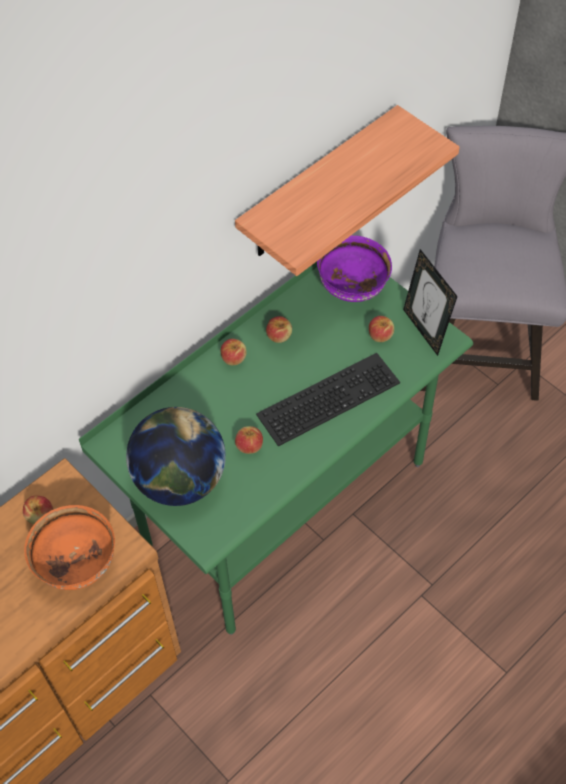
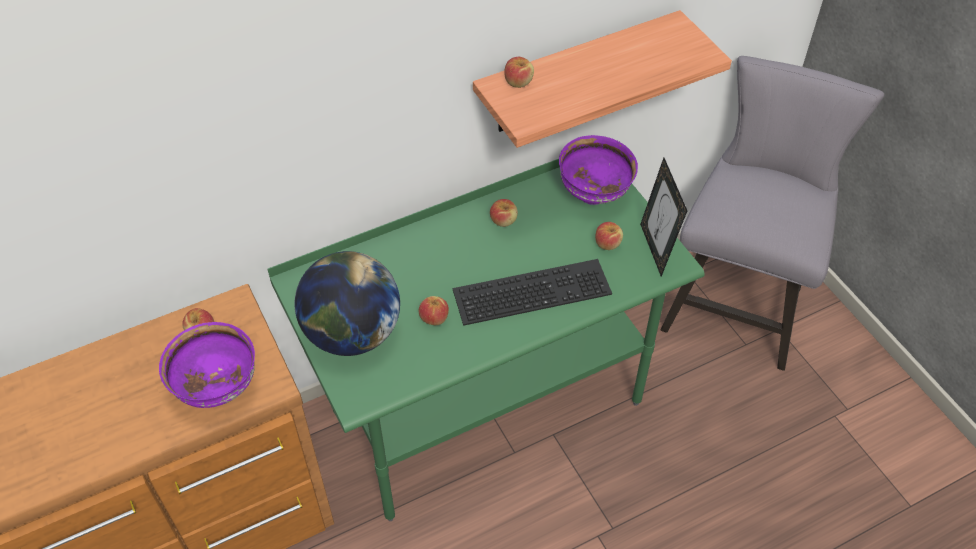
camera: 15 degrees right, 5 degrees down
orange bowl [24,505,115,590] -> purple bowl [159,322,255,408]
apple [221,339,247,365] -> apple moved to [504,57,534,88]

